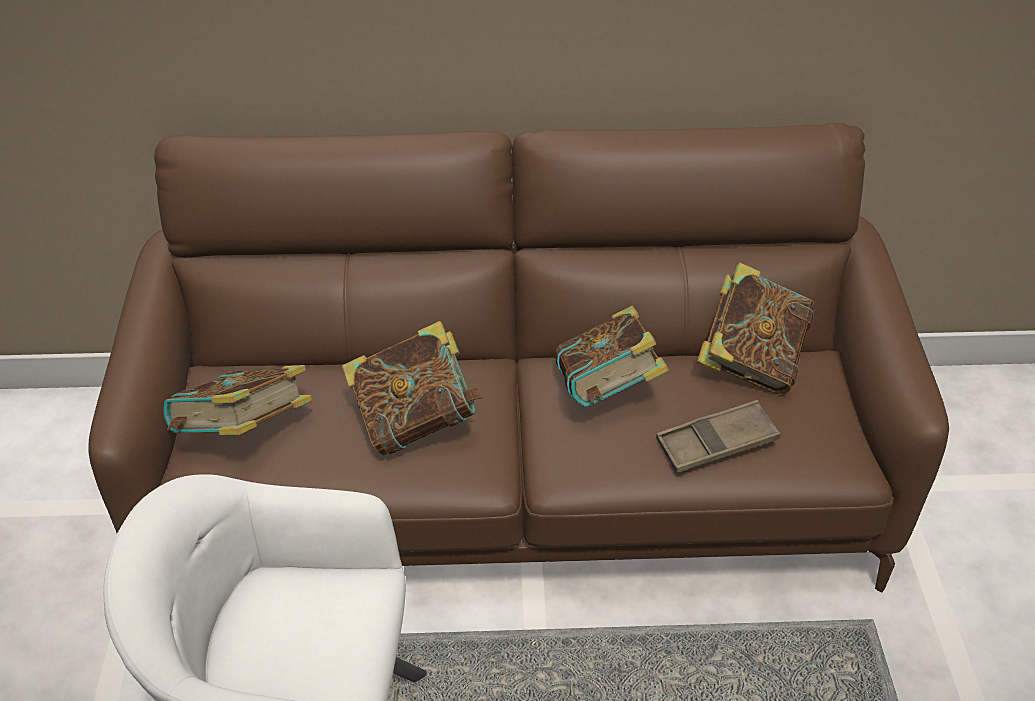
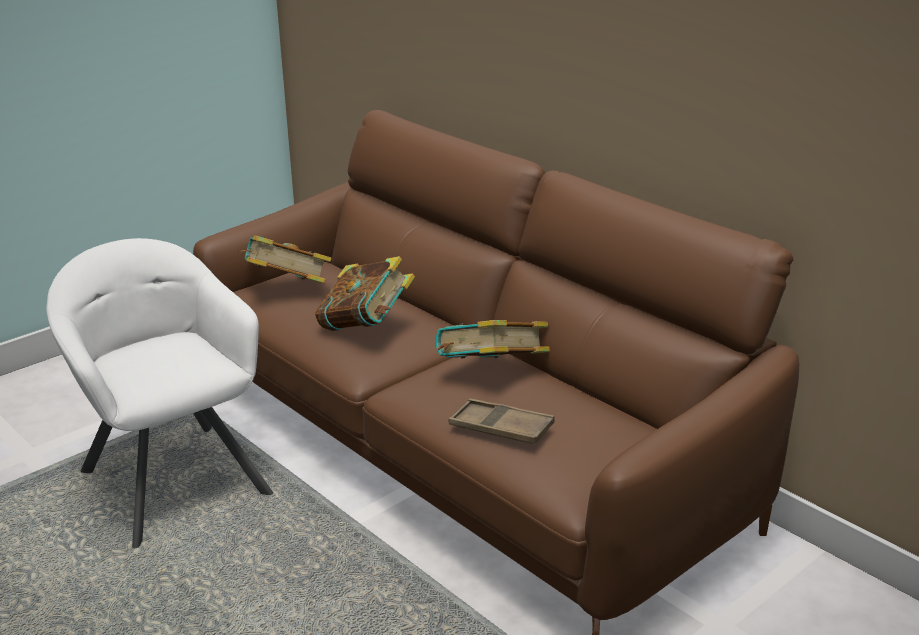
camera: 50 degrees right, 15 degrees down
book [697,263,814,394] -> none

